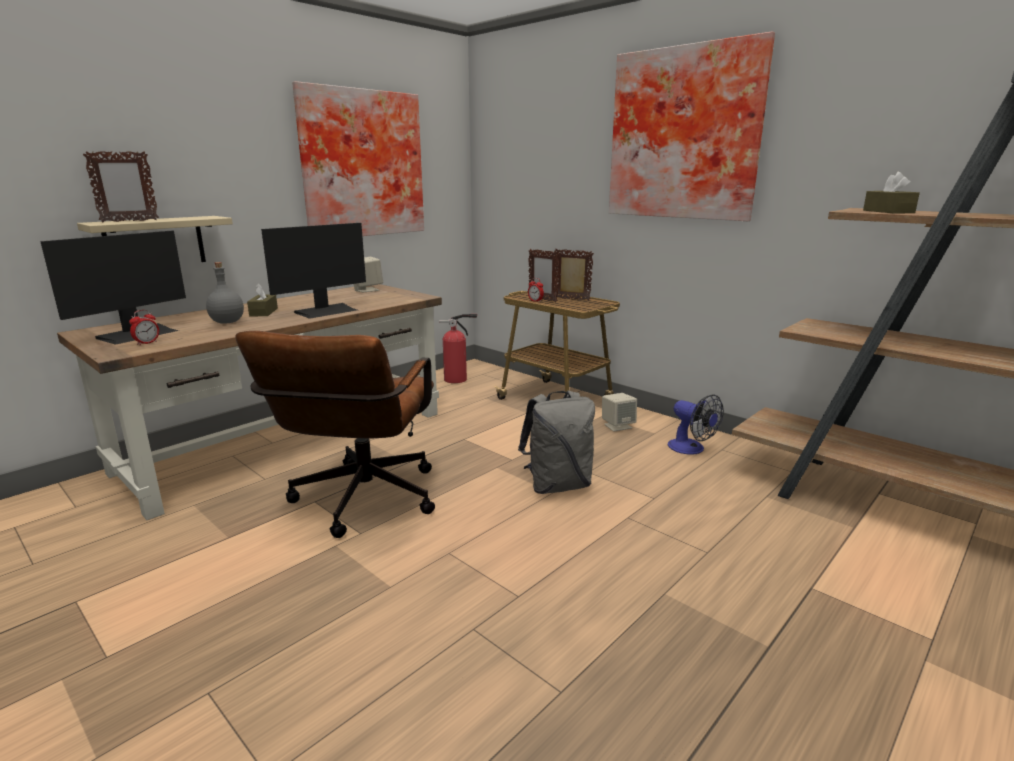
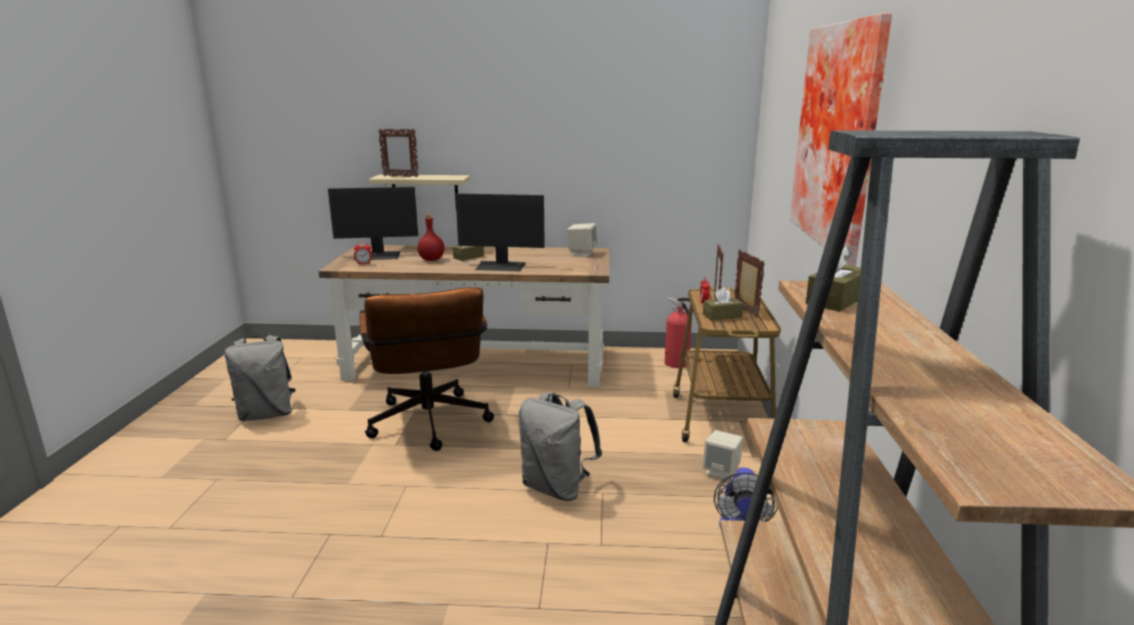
camera: 50 degrees right, 0 degrees up
grey bottle [206,262,244,324] -> red bottle [417,214,445,261]
brown office chair [235,331,435,538] -> brown office chair turned 75 degrees counterclockwise [359,287,494,451]
picture [292,81,424,236] -> none
none -> grey backpack [225,335,296,421]
none -> brown tissue box [703,287,743,321]

